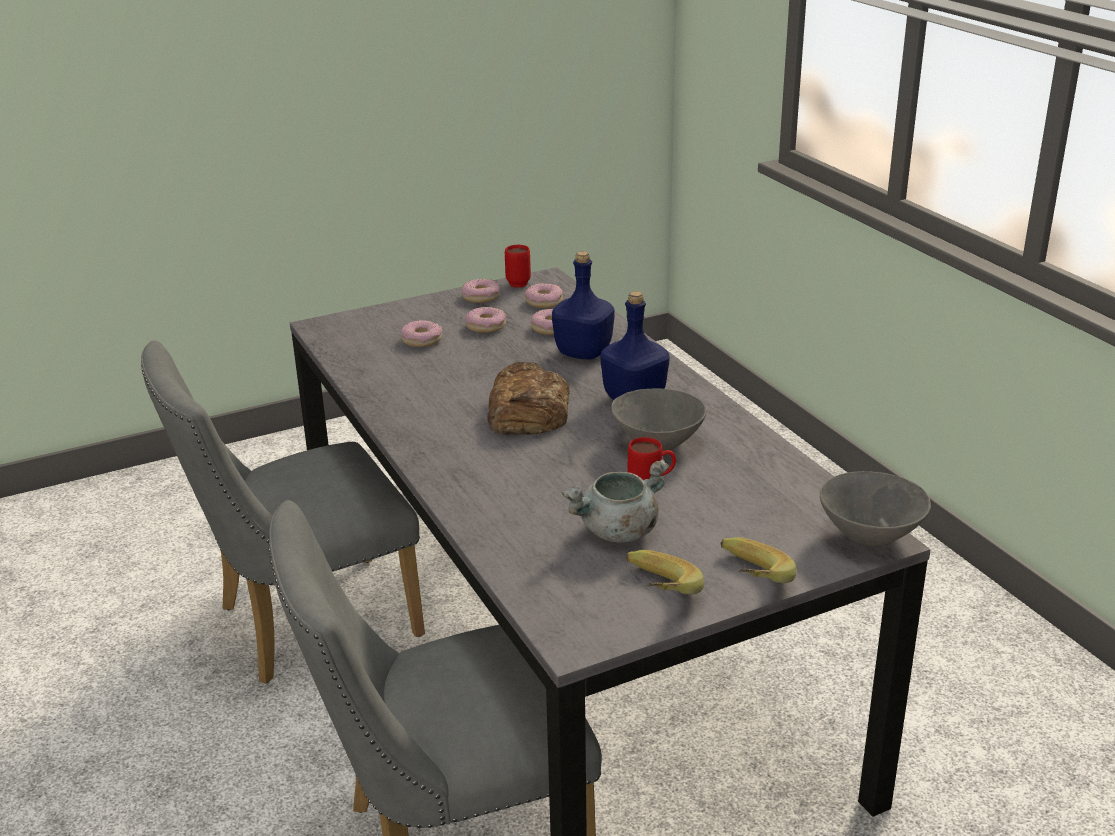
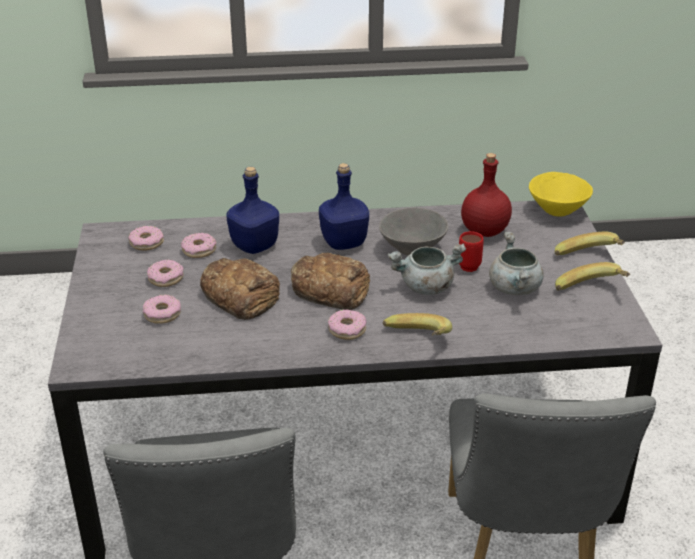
camera: 70 degrees left, 5 degrees up
donut [461,279,500,303] -> donut moved to [328,309,367,340]
red mug [505,245,531,288] -> none
grey bowl [820,471,931,547] -> yellow bowl [529,172,593,217]
none -> bread [200,258,280,320]
none -> banana [383,313,452,335]
none -> grey cooking pot [387,243,466,295]
none -> red bottle [461,153,512,237]

